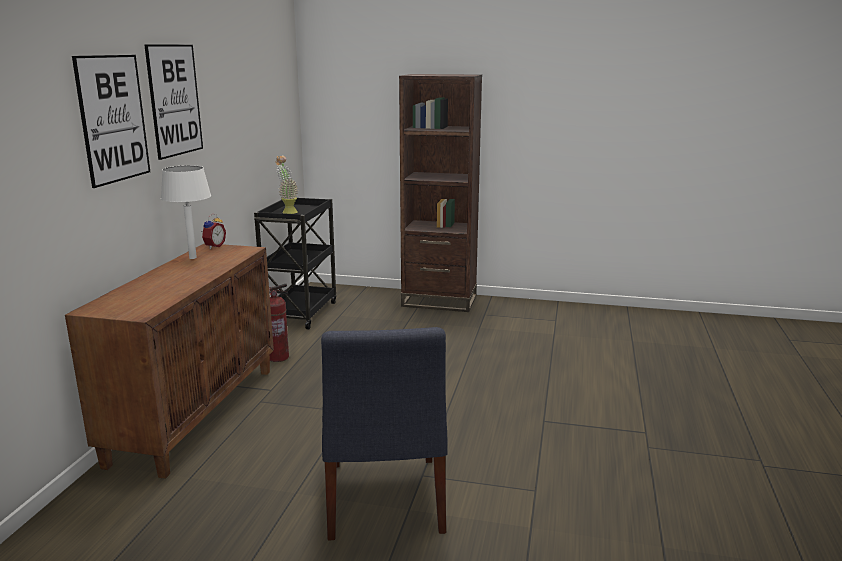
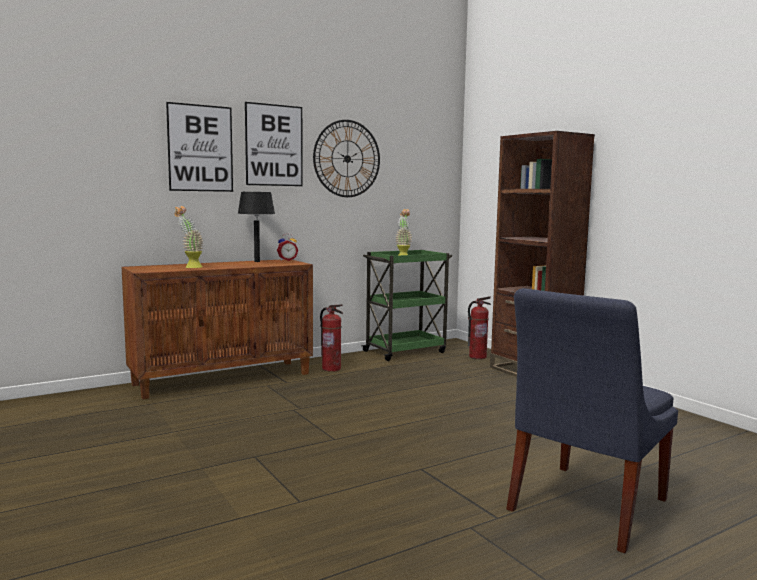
camera: 45 degrees right, 10 degrees down
white table lamp [161,165,211,259] -> black table lamp [238,192,275,262]
black cart [254,198,336,329] -> green cart [361,250,452,361]
blue chair [321,327,448,540] -> blue chair moved to [506,288,678,553]
none -> potted plant [174,206,203,268]
none -> wall clock [313,120,380,197]
none -> fire extinguisher [468,296,491,359]

